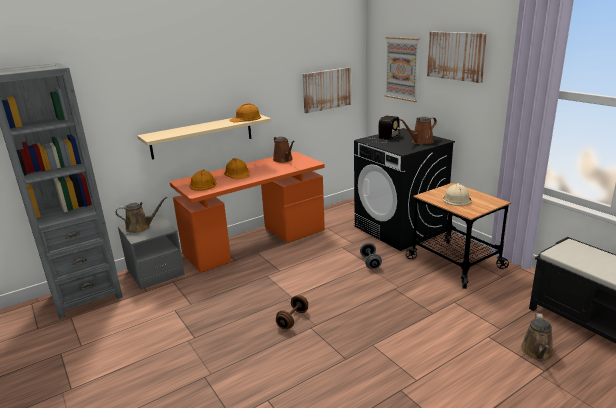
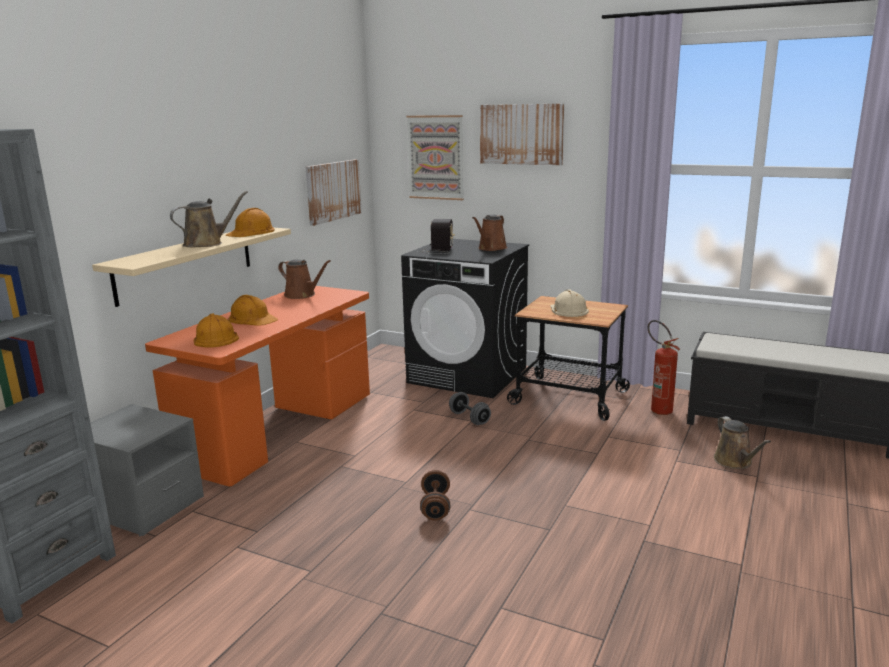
camera: 30 degrees left, 5 degrees down
brown watering can [115,197,167,233] -> brown watering can moved to [170,191,248,248]
none -> fire extinguisher [648,320,680,415]

